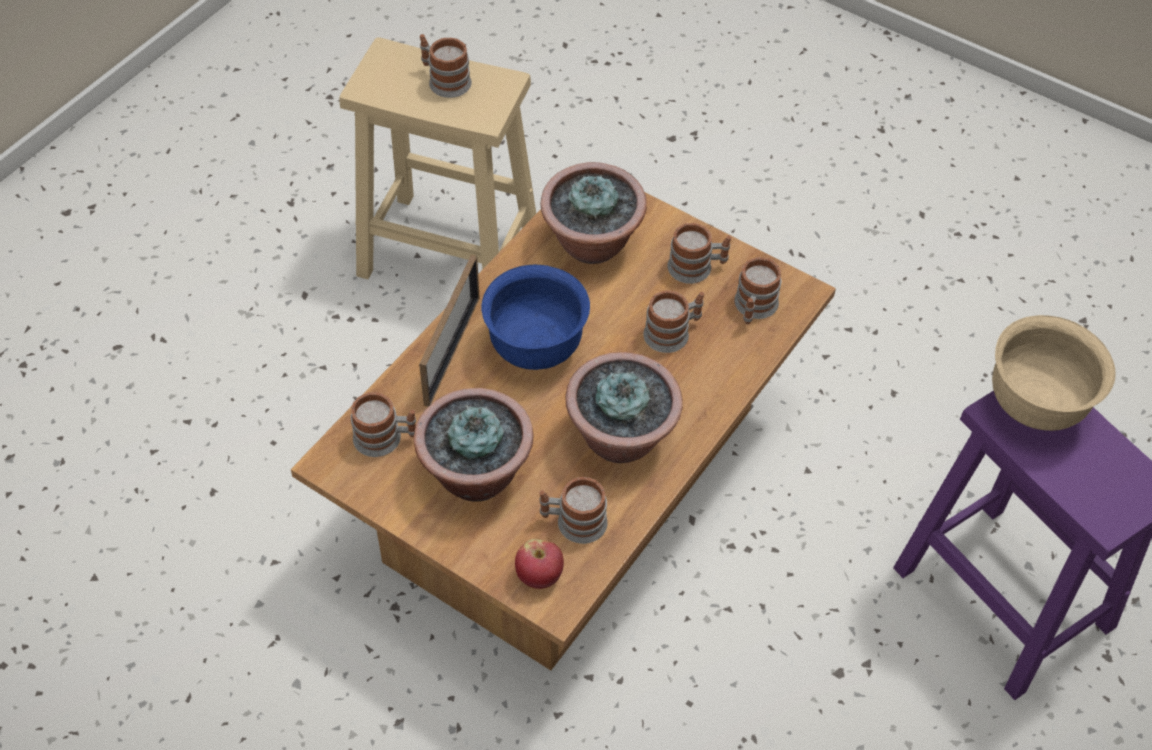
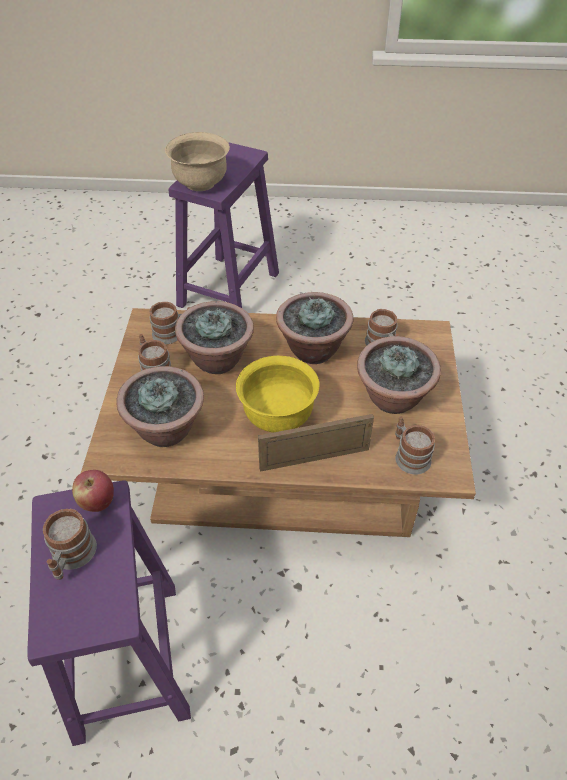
camera: 120 degrees left, 5 degrees down
beige stool [339,38,536,279] -> purple stool [27,480,191,746]
blue bowl [482,265,590,370] -> yellow bowl [236,356,319,433]
apple [515,539,564,589] -> apple moved to [72,470,114,512]
mug [643,291,704,353] -> potted plant [175,301,254,374]

